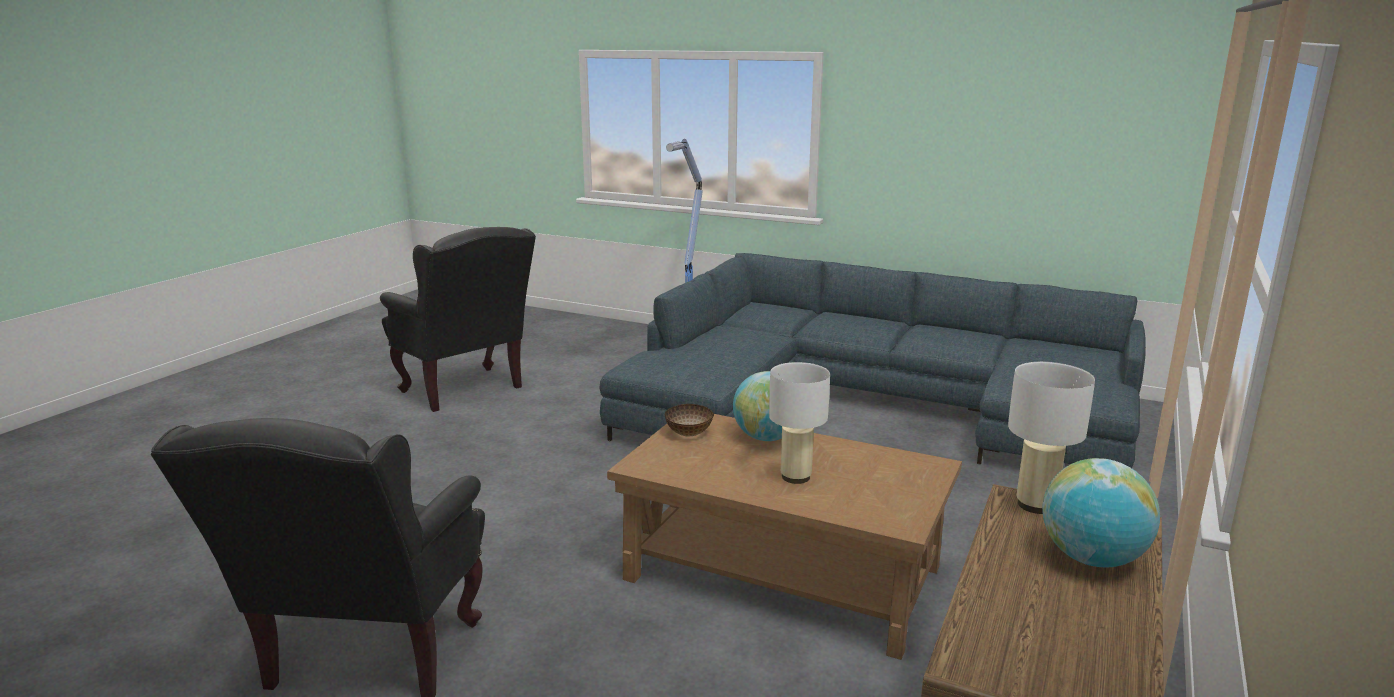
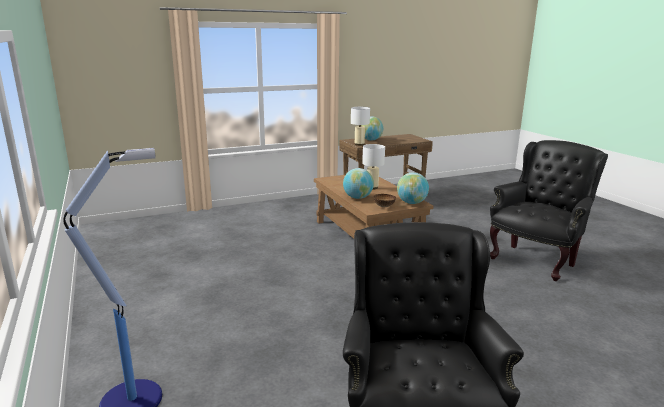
camera: 140 degrees left, 0 degrees up
blue sofa [599,253,1146,468] -> none
none -> globe [397,172,429,204]

